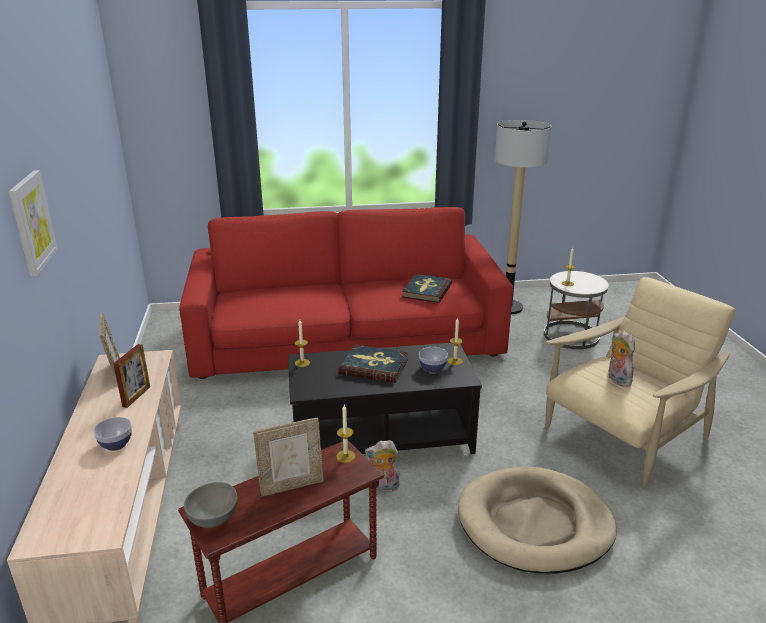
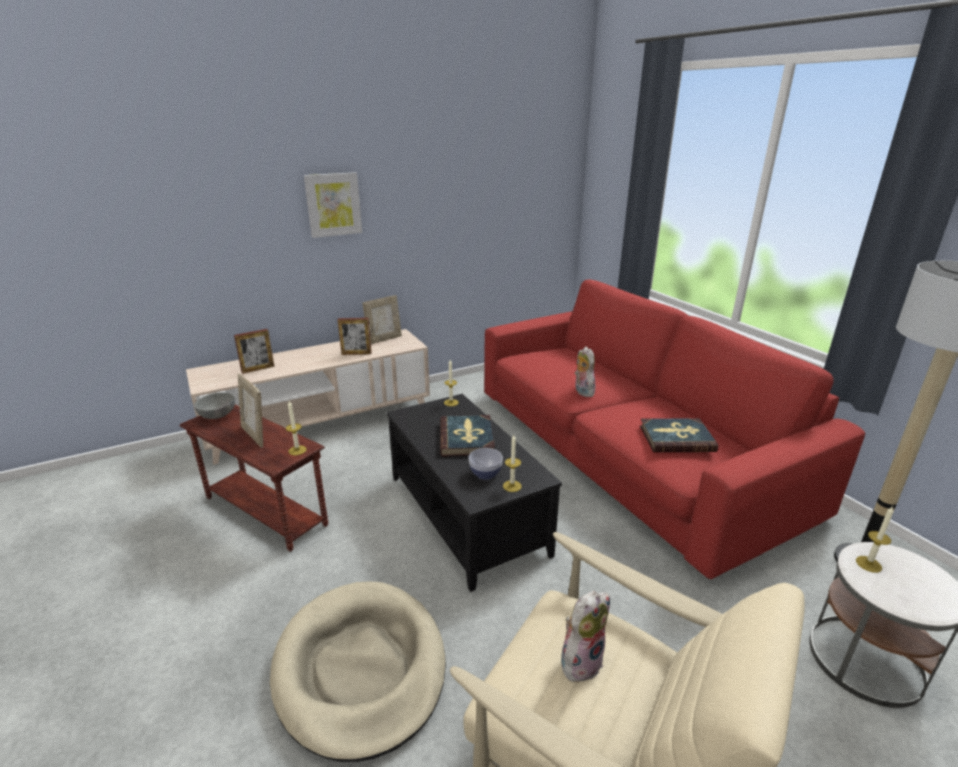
camera: 70 degrees right, 0 degrees up
bowl [93,417,132,451] -> none
plush toy [365,440,400,492] -> plush toy moved to [575,346,595,397]
none -> picture frame [234,329,275,374]

